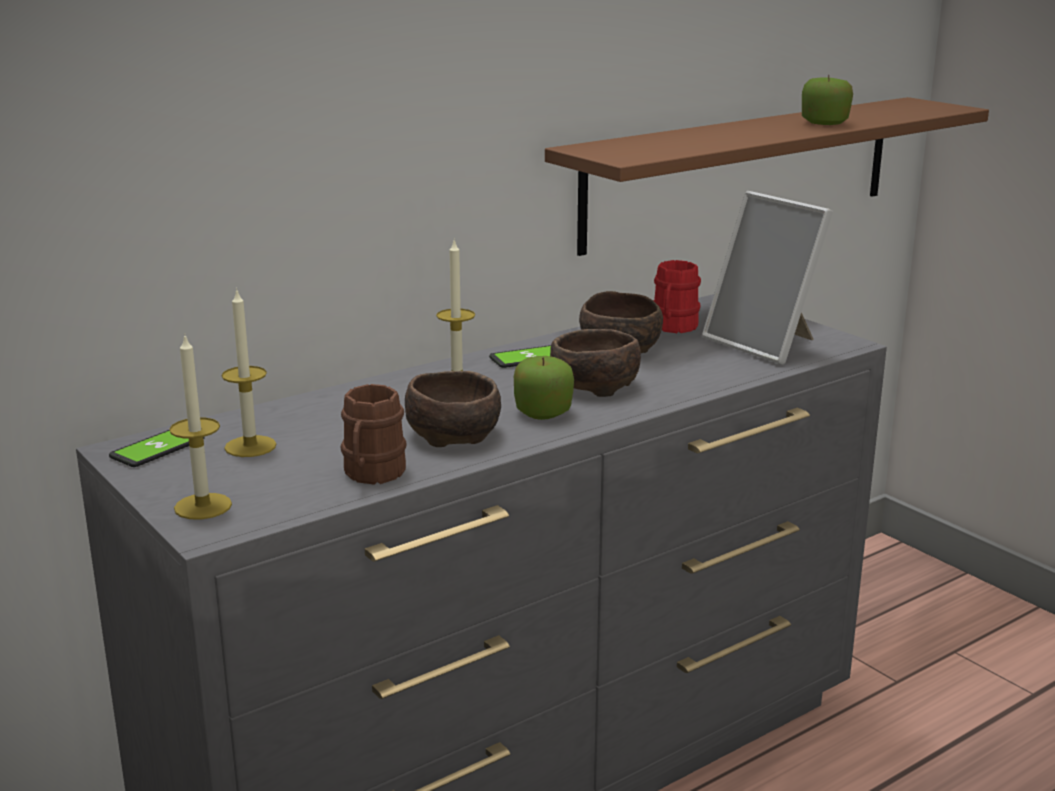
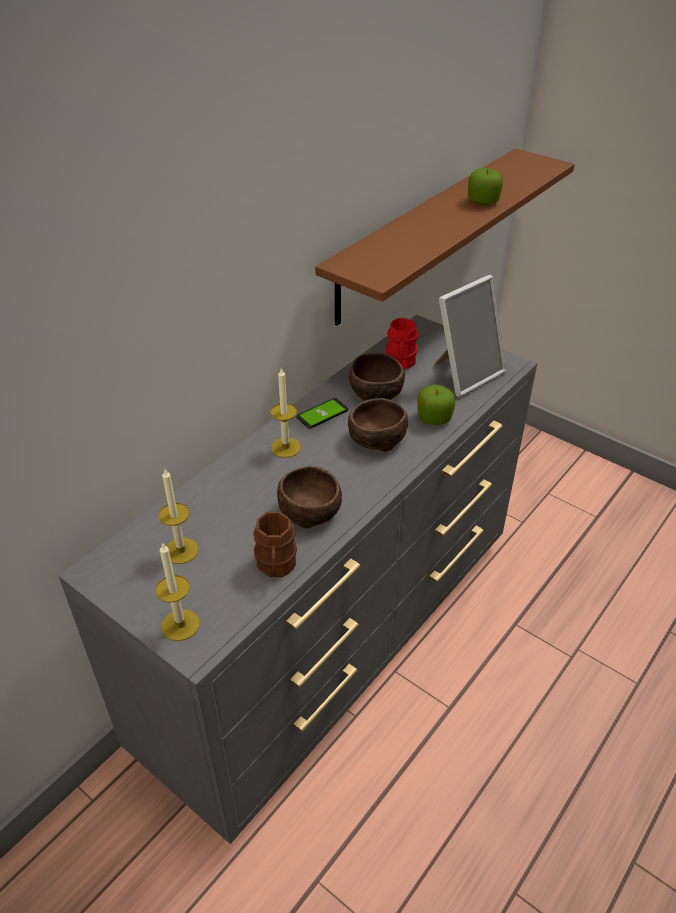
camera: 15 degrees left, 20 degrees up
phone [109,430,205,467] -> none
apple [514,356,574,420] -> apple moved to [417,384,455,425]
picture frame [702,191,833,365] -> picture frame turned 75 degrees counterclockwise [433,275,506,397]

